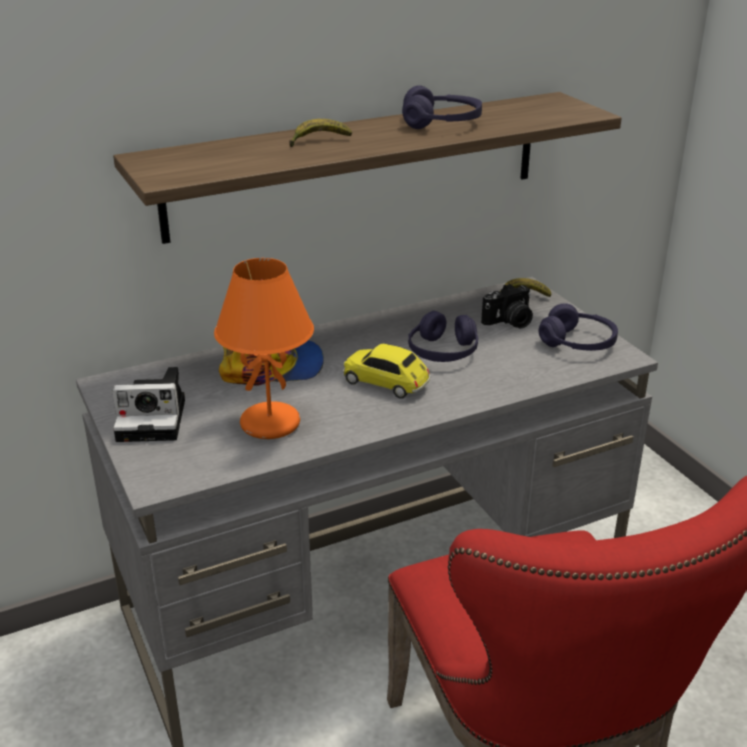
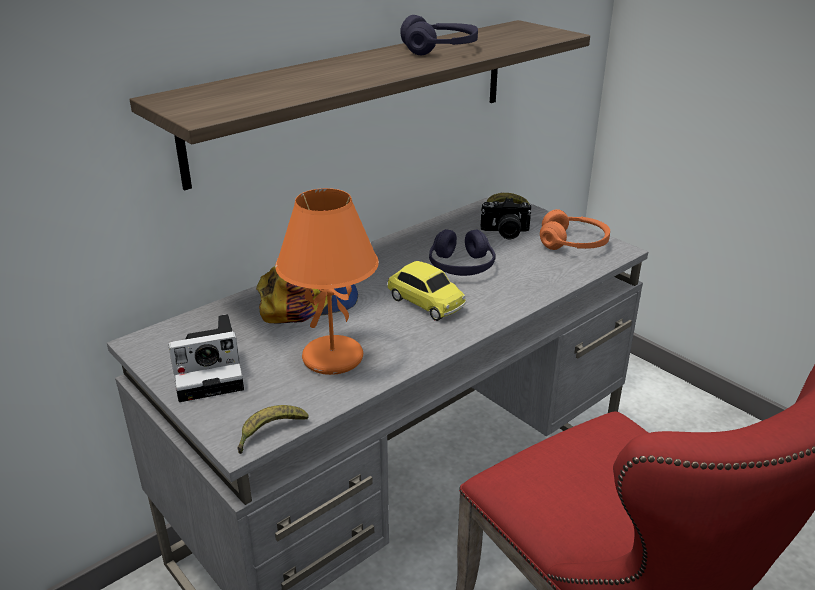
camera: 15 degrees left, 0 degrees up
banana [289,119,352,147] -> banana moved to [238,405,309,454]
toy car [343,344,430,399] -> toy car turned 150 degrees counterclockwise [387,261,466,321]
camera [481,284,533,329] -> camera turned 45 degrees clockwise [481,198,532,240]
purple headphones [539,303,618,351] -> orange headphones [540,209,610,250]

